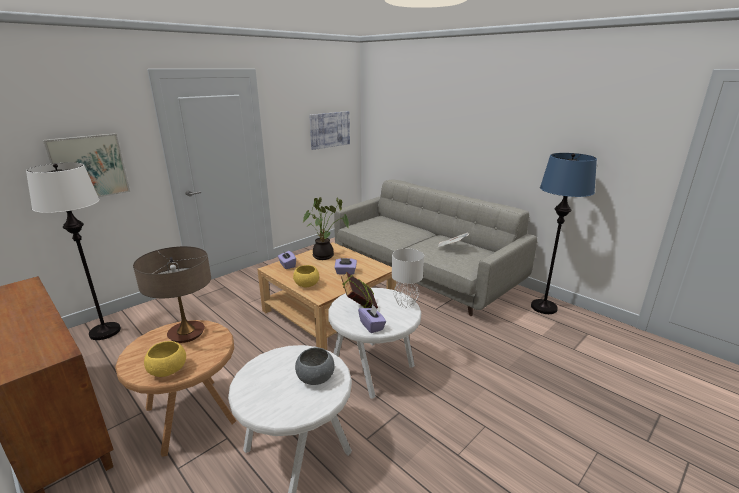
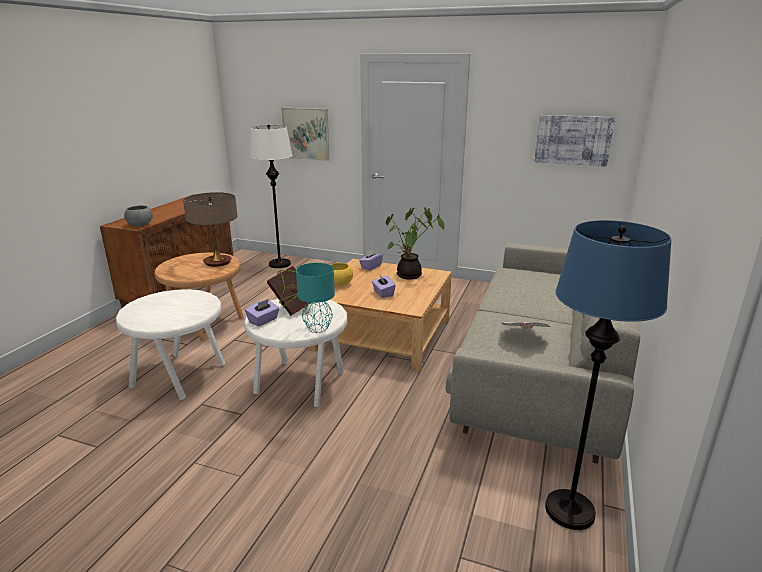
camera: 65 degrees right, 0 degrees up
yellow bowl [144,341,186,377] -> none
grey bowl [295,347,335,385] -> grey bowl moved to [124,205,153,226]
white table lamp [392,249,424,308] -> turquoise table lamp [296,263,335,333]

